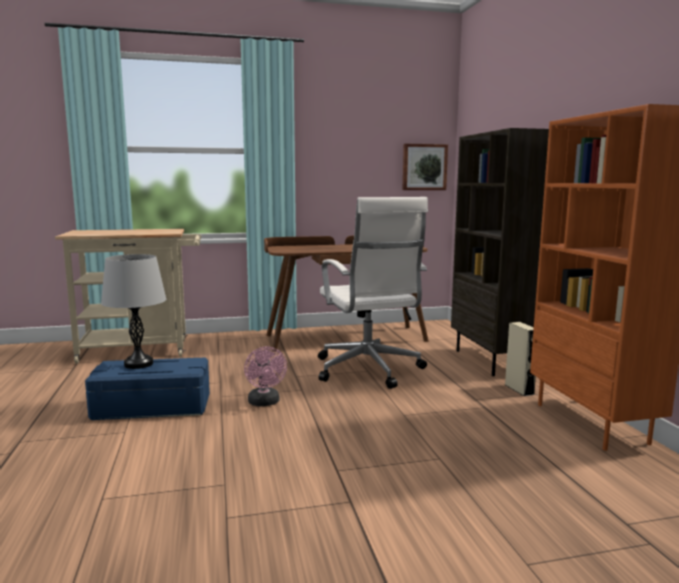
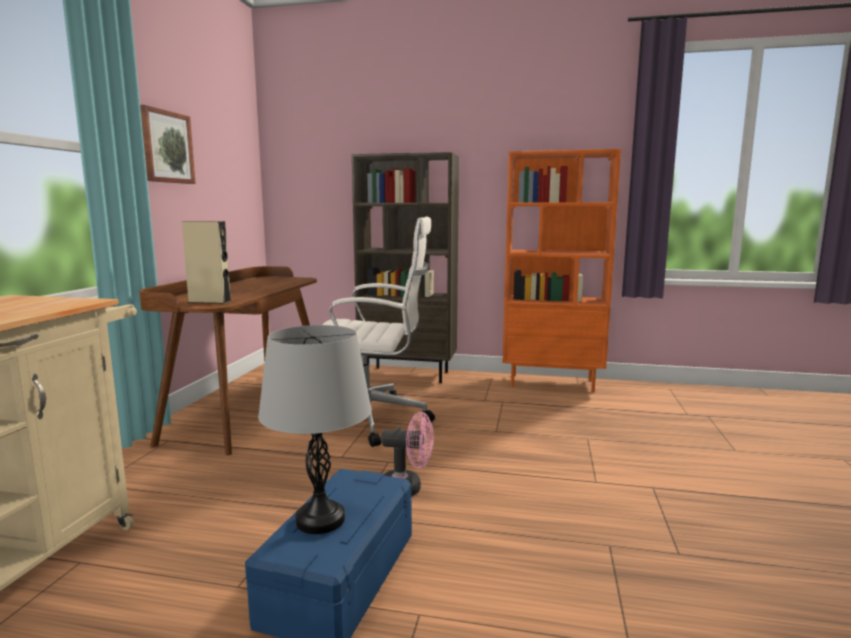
camera: 65 degrees left, 0 degrees up
picture [402,143,448,190] -> picture moved to [140,105,196,184]
beige speaker [505,322,536,396] -> beige speaker moved to [182,221,231,304]

